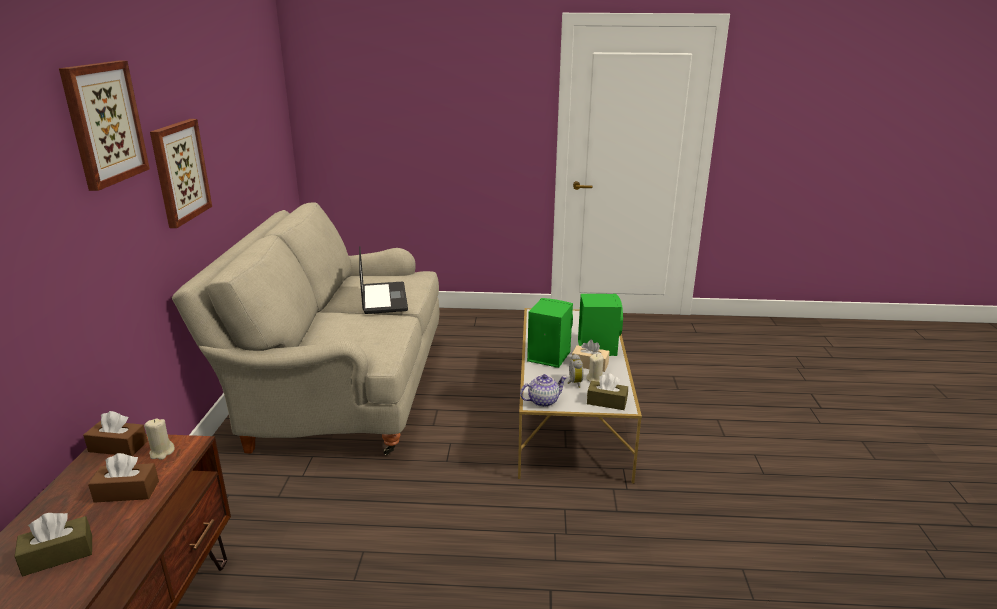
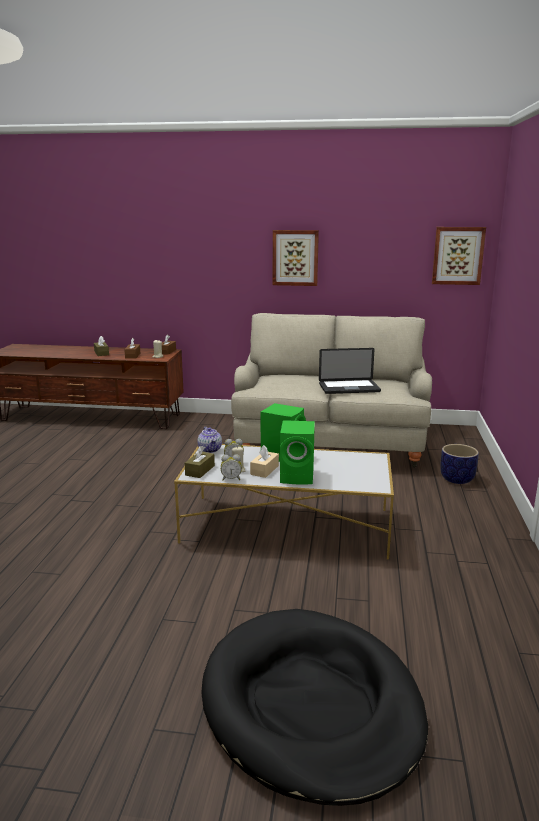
camera: 95 degrees right, 5 degrees down
picture [59,61,150,191] -> picture moved to [432,227,486,285]
none -> black dog bed [201,609,428,806]
none -> alarm clock [221,454,242,480]
none -> planter [440,444,479,484]

